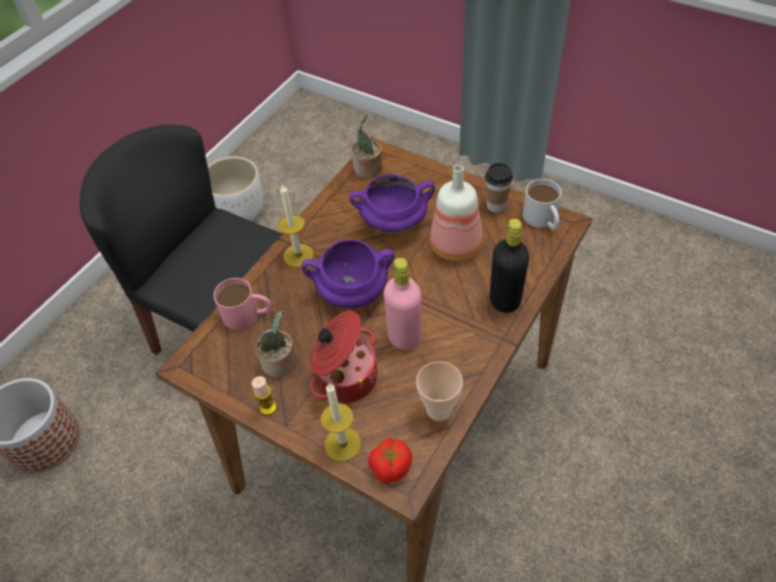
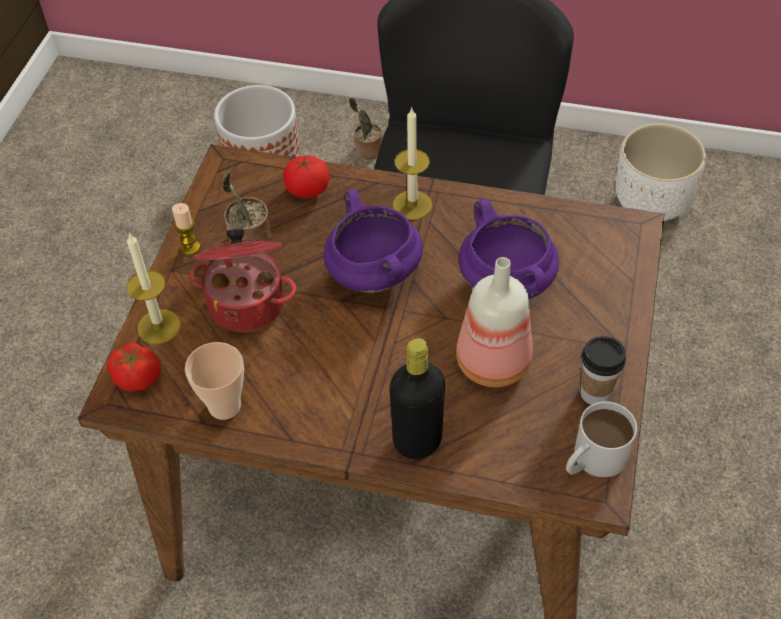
camera: 70 degrees right, 0 degrees up
pink mug [213,278,272,330] -> tomato [283,156,329,198]
potted plant [352,114,382,178] -> potted plant moved to [349,98,382,160]
pink bottle [384,258,421,350] -> none

